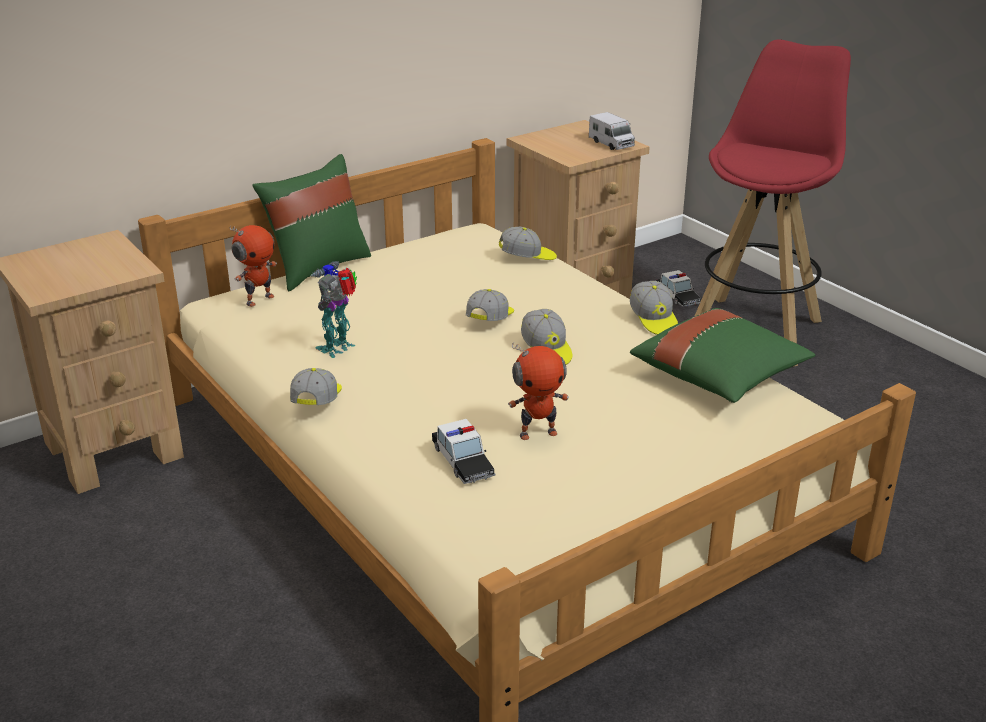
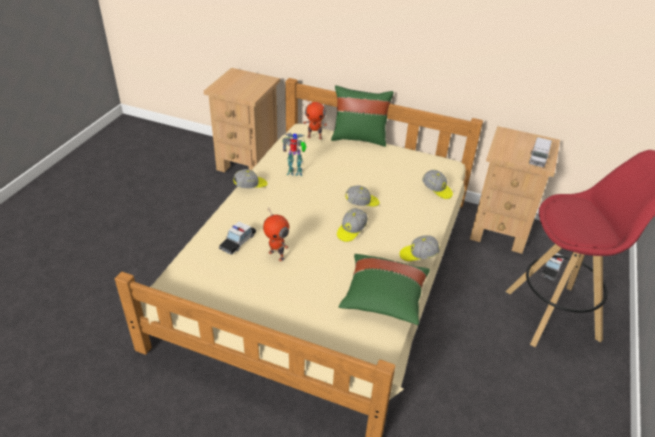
camera: 55 degrees right, 10 degrees up
cap [630,281,678,335] -> cap turned 45 degrees clockwise [400,235,440,261]

